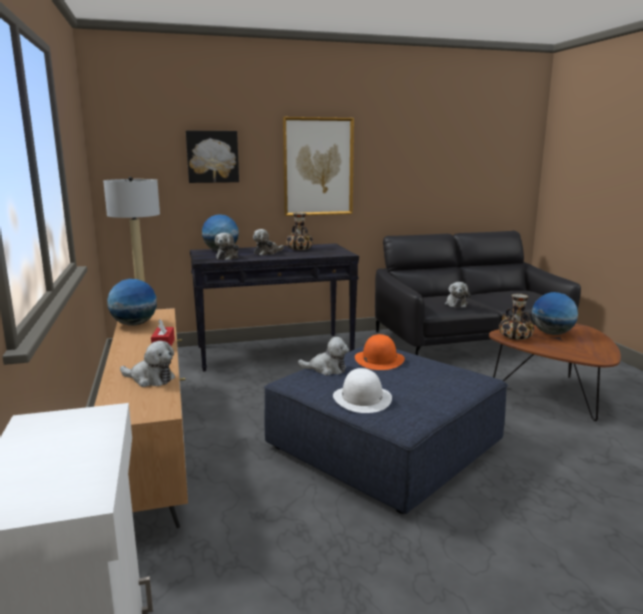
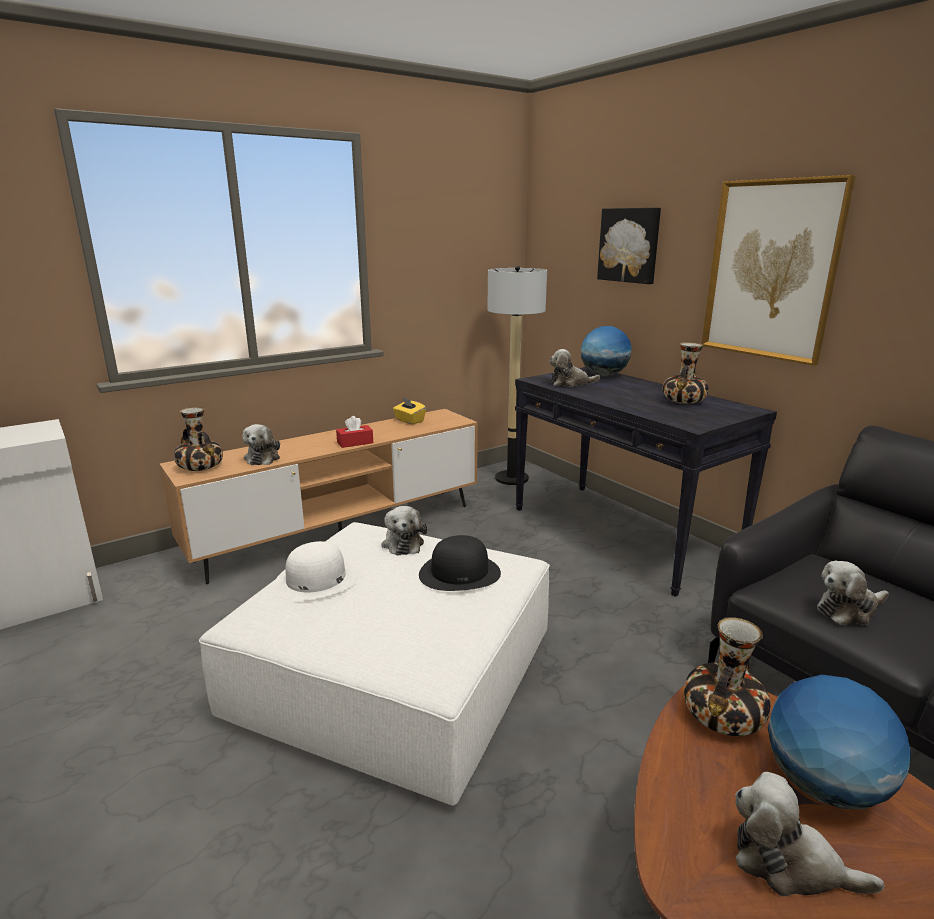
camera: 70 degrees right, 5 degrees up
globe [107,279,157,326] -> yellow tissue box [393,398,426,425]
plush toy [253,229,284,255] -> plush toy moved to [735,772,884,897]
blue ottoman [264,346,508,514] -> white ottoman [199,522,550,806]
orange hat [355,334,405,370] -> black hat [419,535,501,591]
none -> vase [174,407,223,471]

